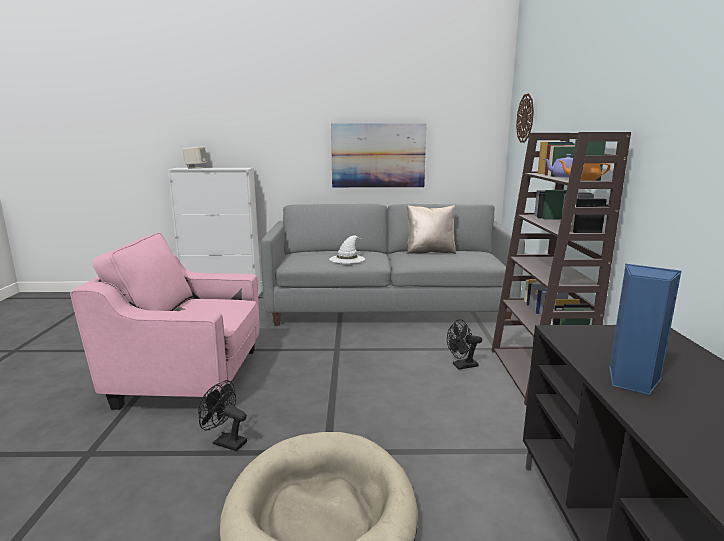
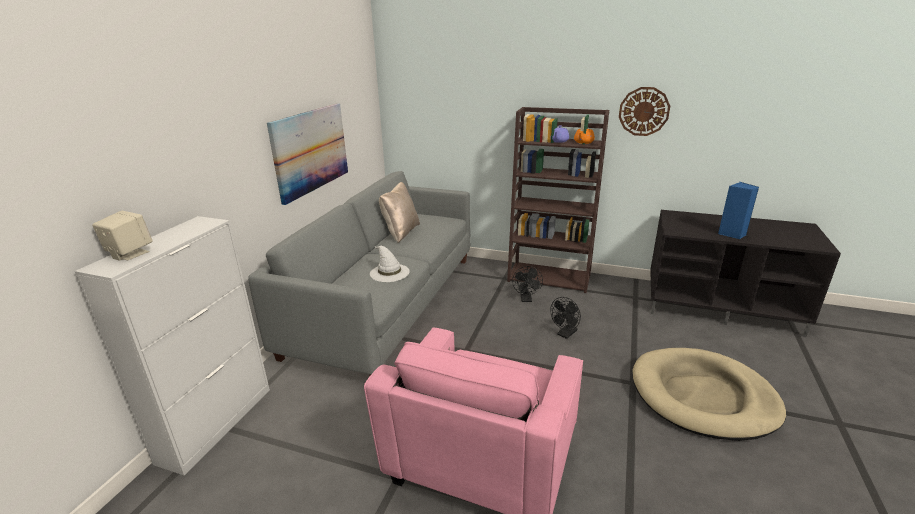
camera: 70 degrees left, 10 degrees up
black fan [198,380,247,451] -> black fan moved to [550,297,581,339]
wall clock [516,93,534,143] -> wall clock moved to [619,87,670,136]

